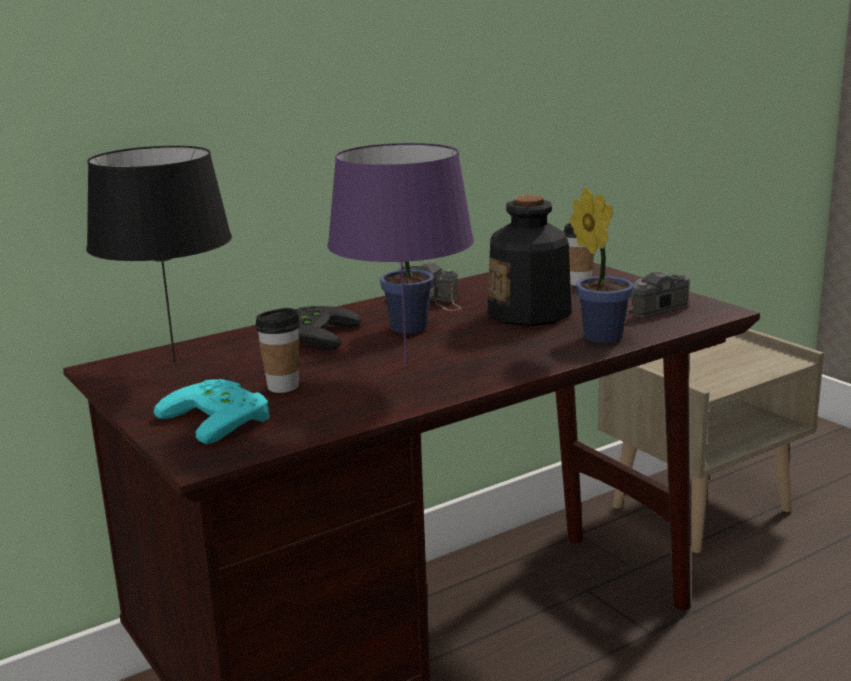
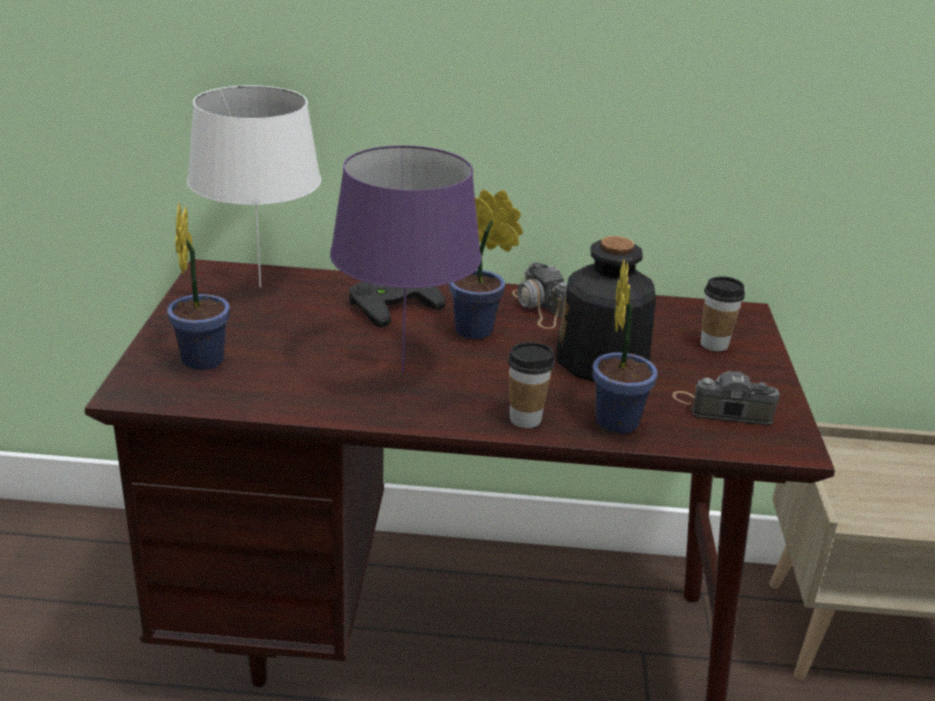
camera: 35 degrees right, 10 degrees up
black table lamp [86,146,232,363] -> white table lamp [187,85,321,287]
turquoise game controller [154,379,270,444] -> potted plant [167,203,230,370]
cup [255,308,300,393] -> cup moved to [508,342,555,428]

